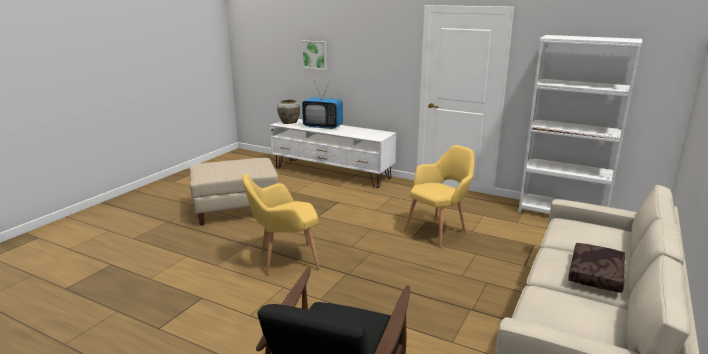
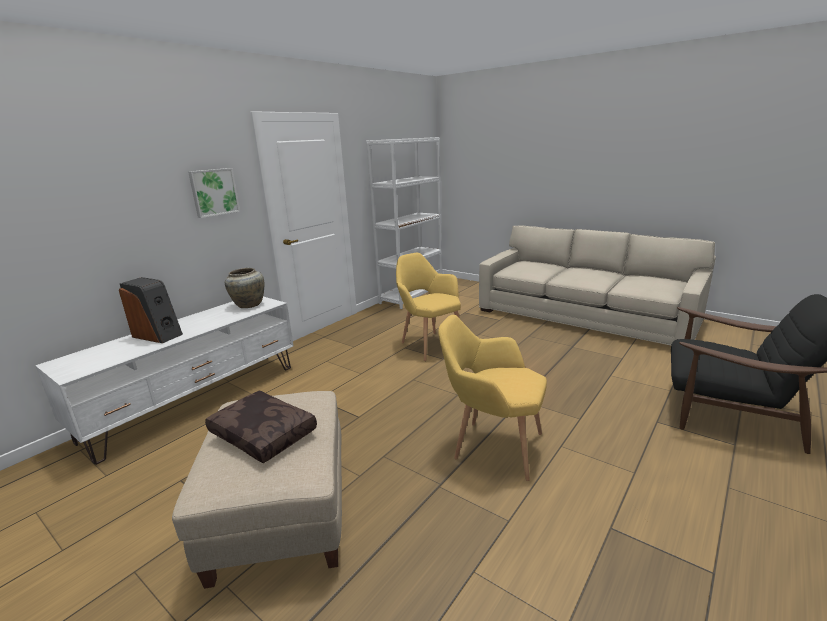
camera: 80 degrees left, 0 degrees up
yellow armchair [242,174,320,275] -> yellow armchair turned 120 degrees clockwise [438,315,547,481]
beige vase [277,100,300,124] -> beige vase moved to [225,268,264,308]
picture [302,41,327,70] -> picture moved to [188,168,240,218]
television [302,81,343,129] -> speaker [119,277,183,343]
brown pillow [568,243,625,293] -> brown pillow moved to [205,391,317,463]

